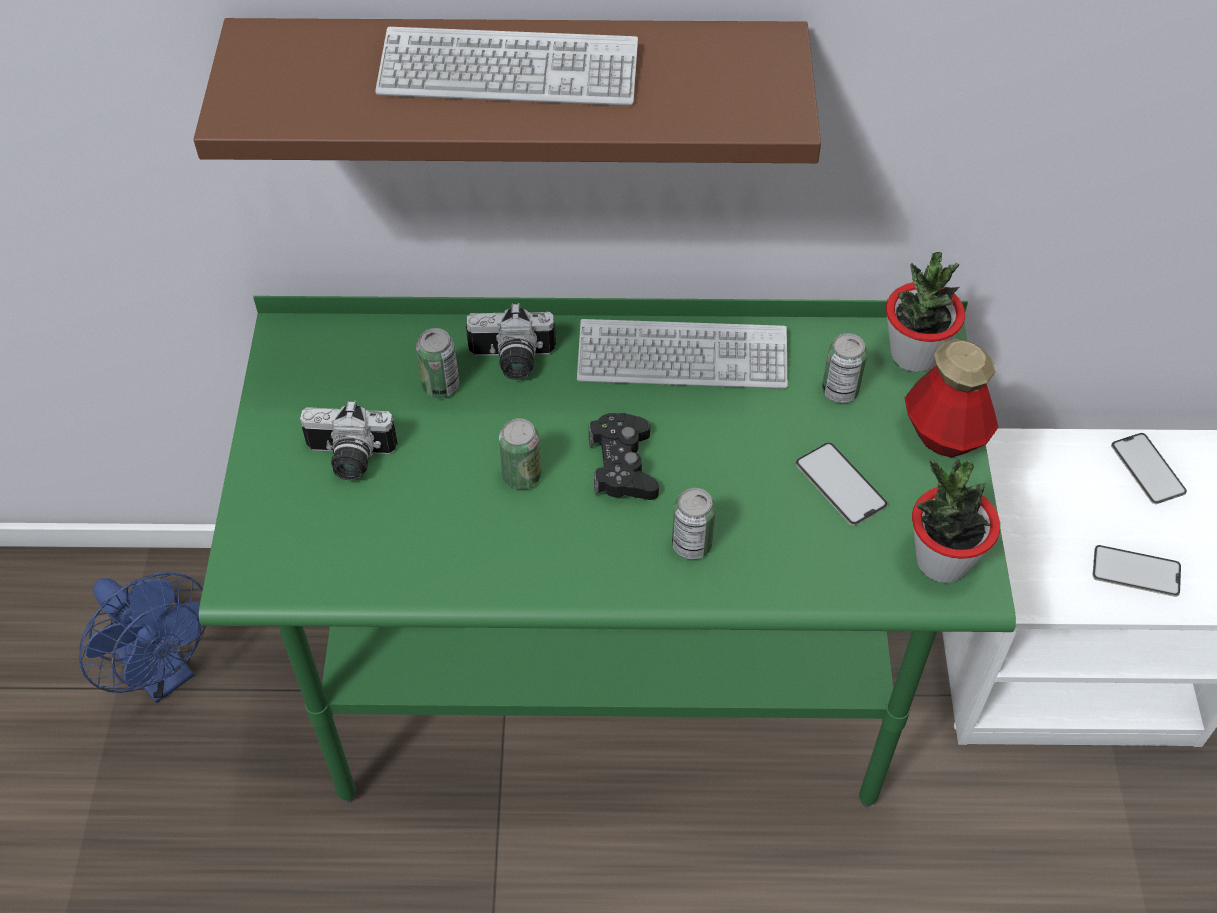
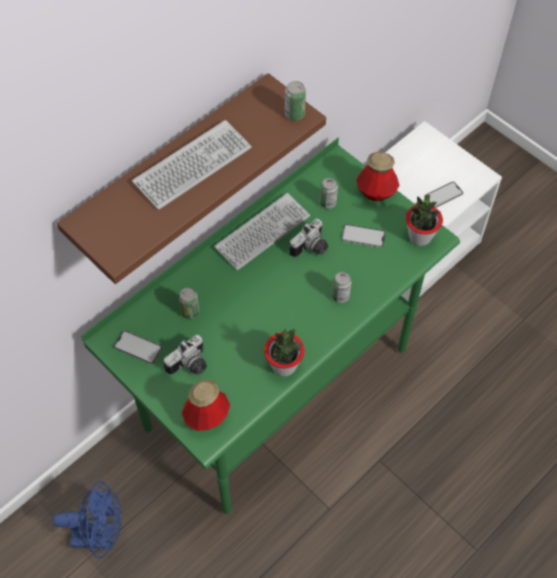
camera: 45 degrees left, 5 degrees up
camera [466,303,556,380] -> camera moved to [289,219,328,257]
can [499,418,541,490] -> can moved to [285,81,306,121]
black game controller [589,413,659,500] -> none
potted plant [886,252,965,372] -> potted plant moved to [264,329,305,377]
phone [1111,433,1187,504] -> phone moved to [114,330,162,364]
none -> bottle [182,379,230,431]

